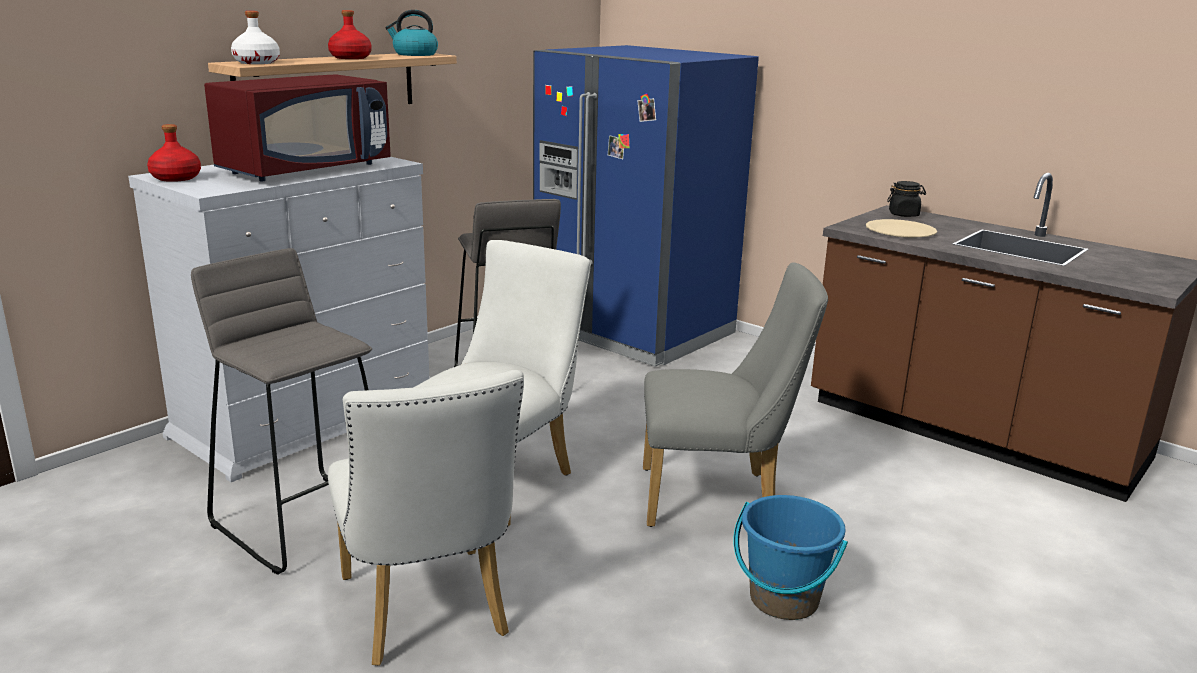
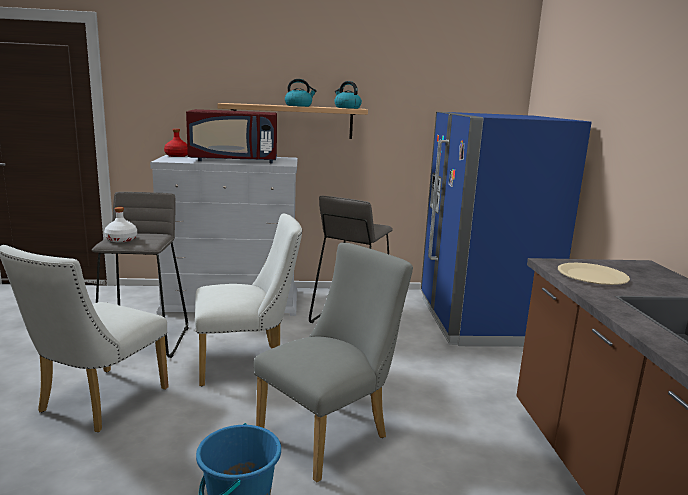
camera: 45 degrees right, 5 degrees down
white bottle [231,11,280,64] -> white bottle moved to [104,207,137,242]
red bottle [328,10,372,59] -> kettle [285,79,317,107]
grey chair [643,262,828,527] -> grey chair turned 90 degrees counterclockwise [254,243,413,482]
black jar [887,181,926,217] -> none

